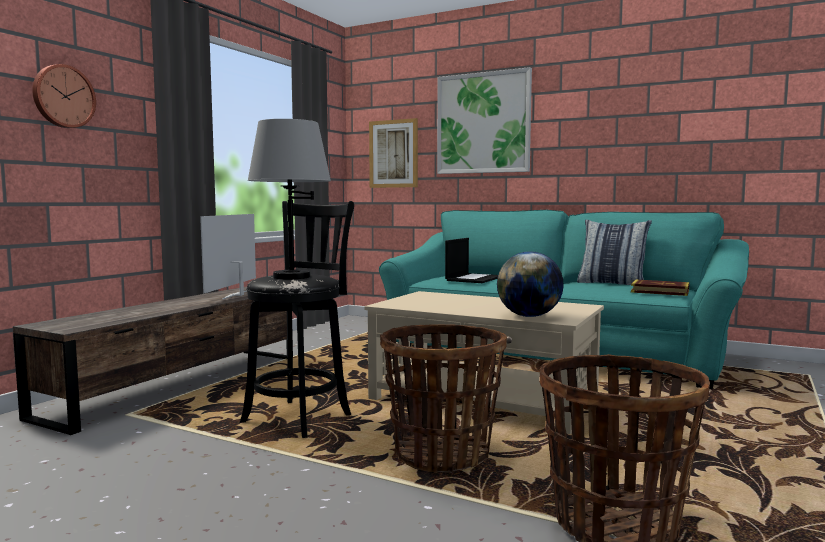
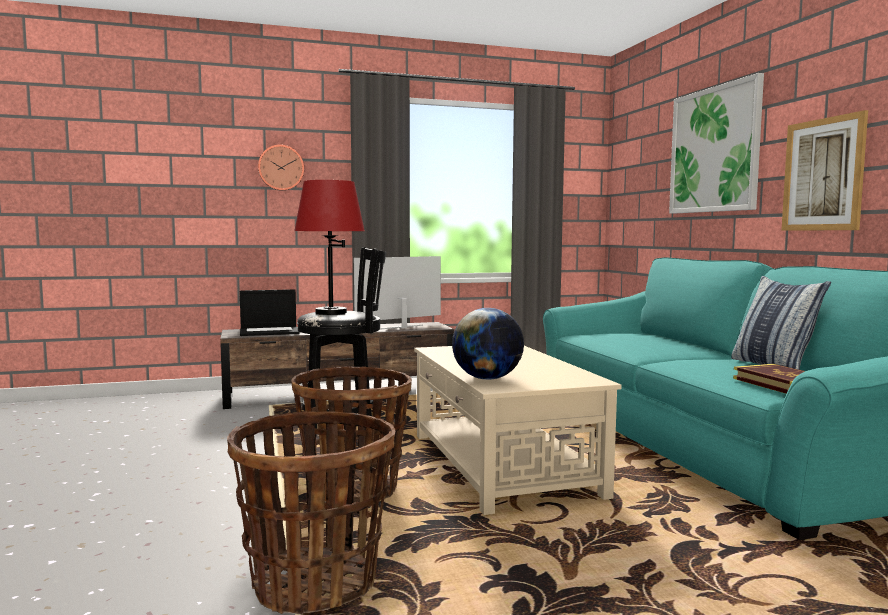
camera: 45 degrees right, 0 degrees up
grey table lamp [248,119,331,279] -> red table lamp [294,180,365,315]
picture [369,118,418,188] -> picture moved to [781,110,868,231]
laptop [445,238,498,283] -> laptop moved to [240,289,300,336]

